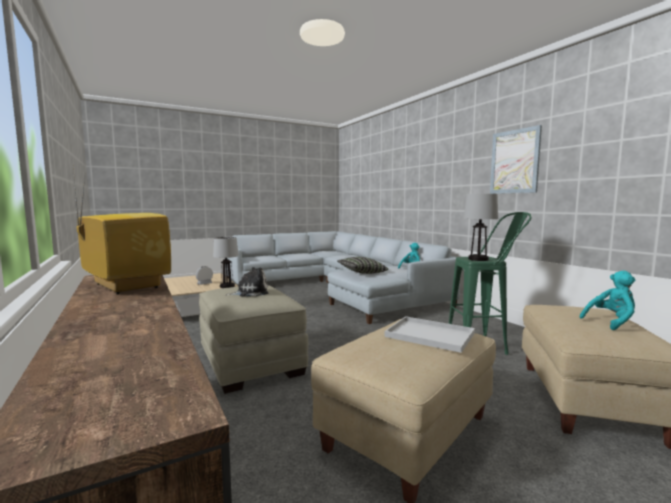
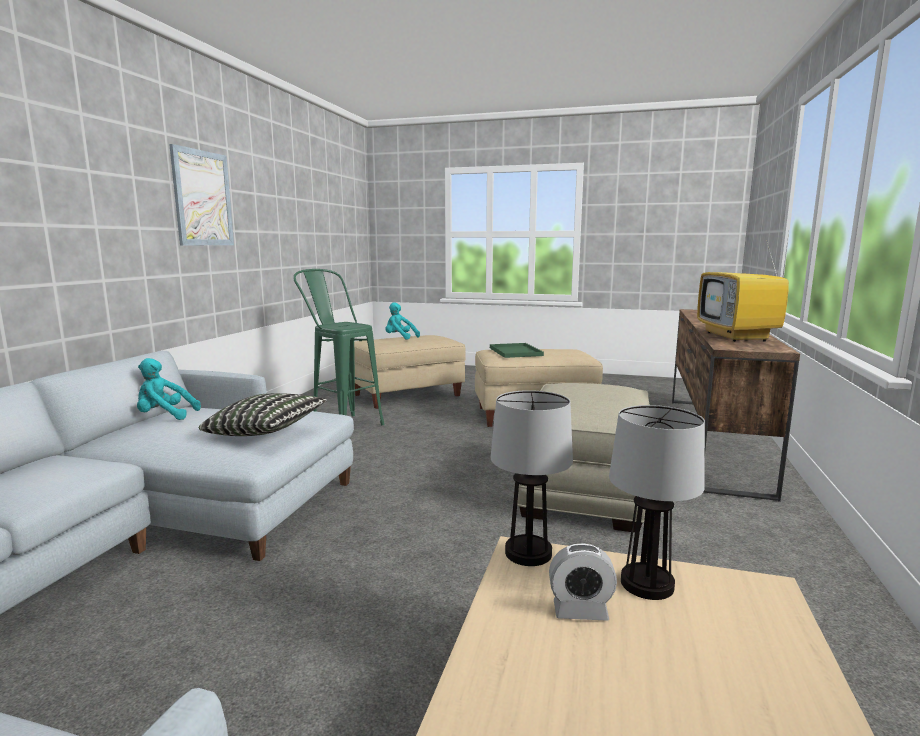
camera: 135 degrees left, 5 degrees up
plush toy [225,267,268,296] -> none
white tray [384,316,475,353] -> green tray [490,343,544,358]
table lamp [464,194,498,261] -> table lamp moved to [609,405,705,600]

